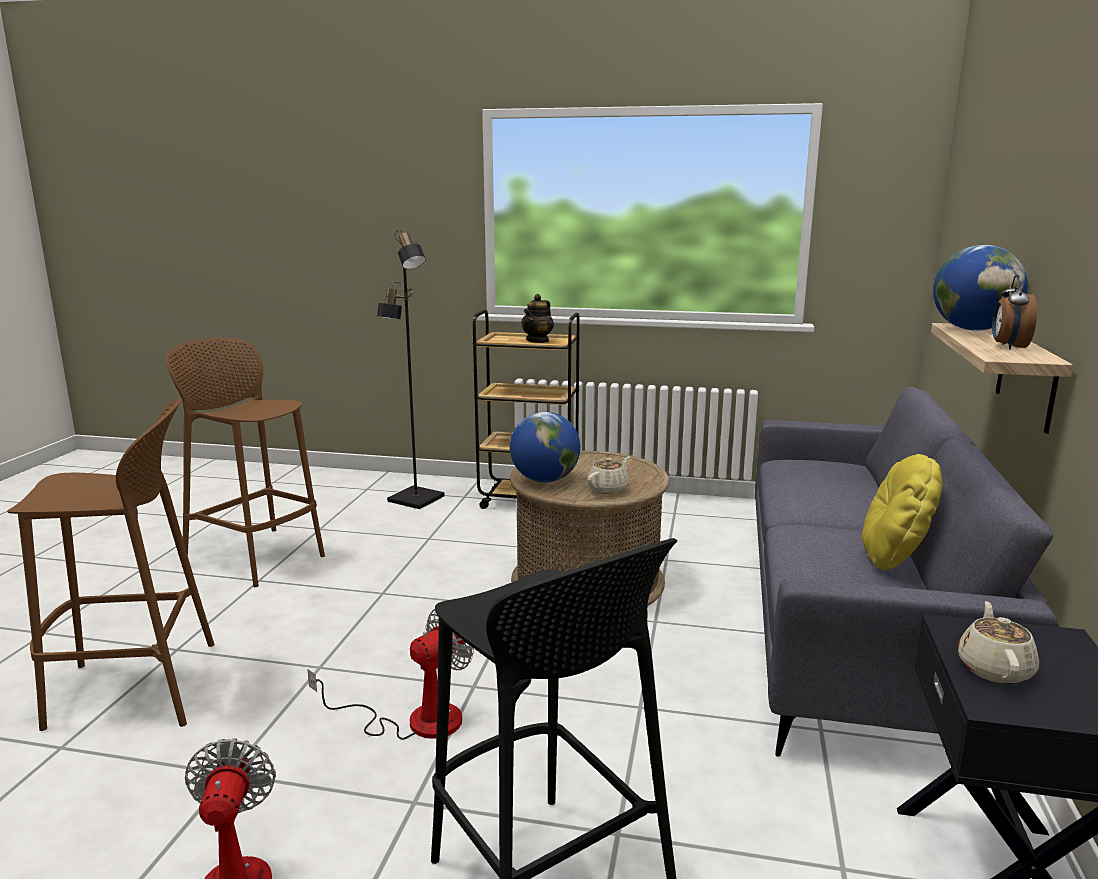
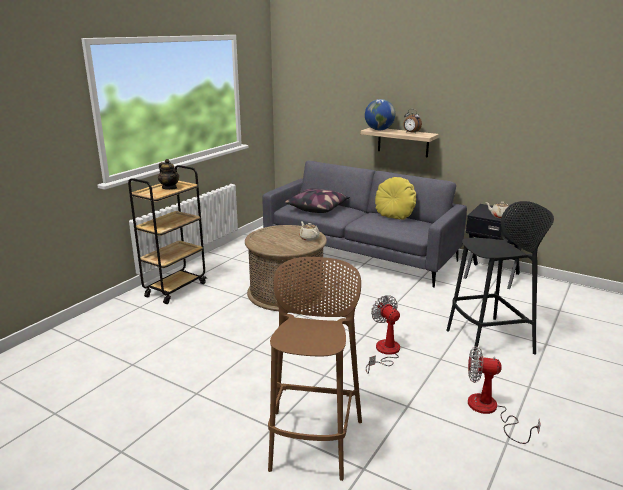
camera: 70 degrees left, 5 degrees up
brown stool [165,338,325,587] -> none
black floor lamp [377,230,445,509] -> none
globe [510,412,580,482] -> none
none -> pillow [285,188,350,213]

